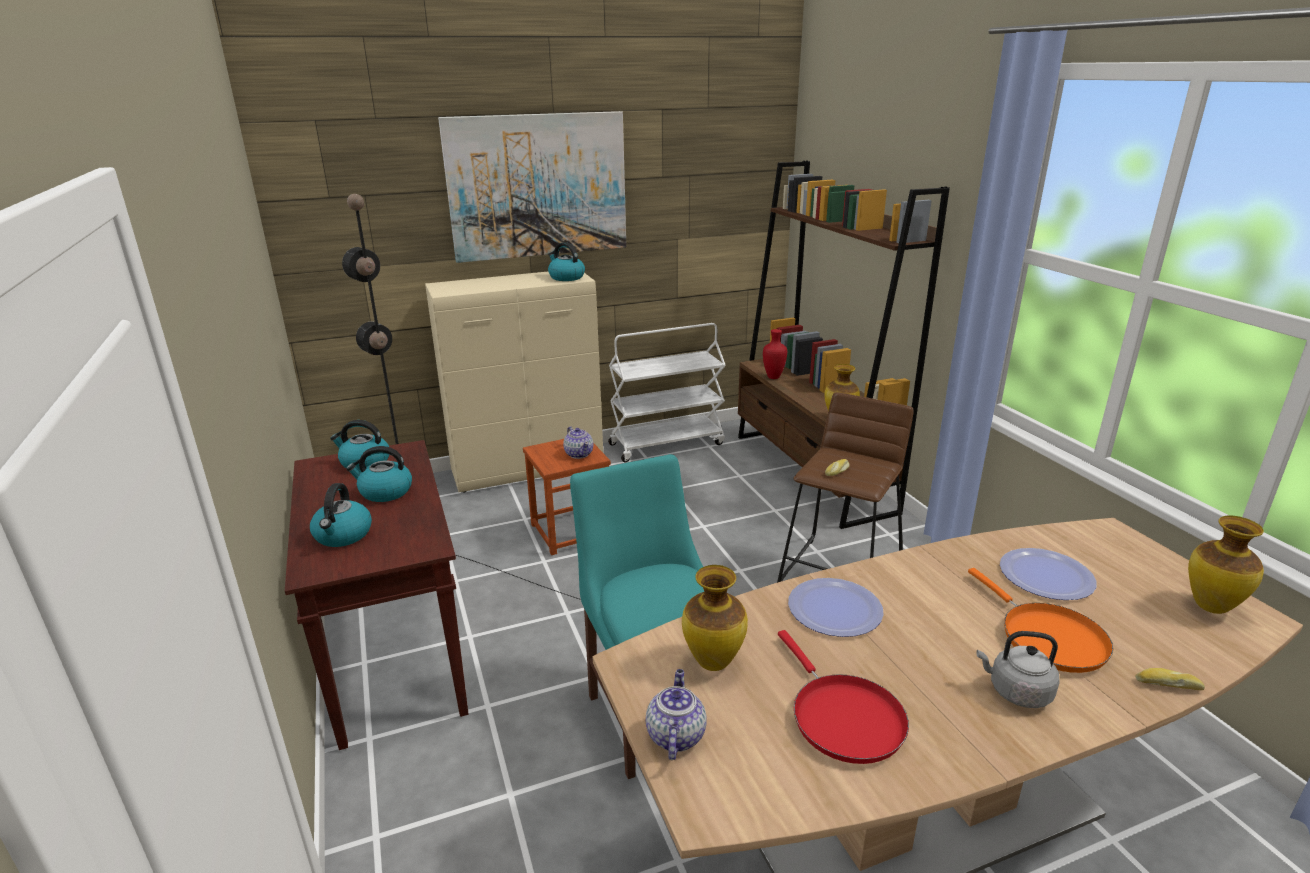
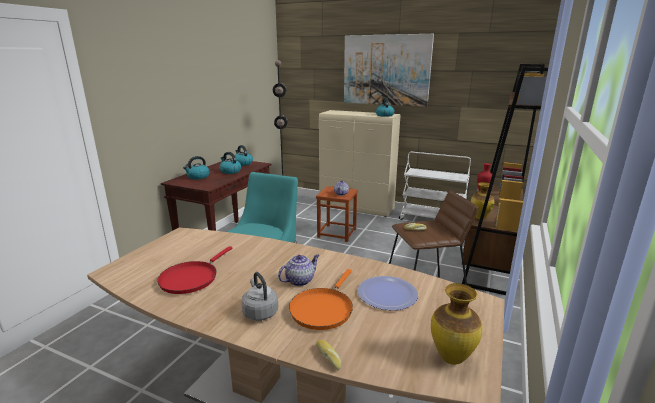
camera: 45 degrees right, 5 degrees down
teapot [646,669,707,760] -> teapot moved to [278,254,320,286]
vase [682,565,748,671] -> none
plate [788,578,884,637] -> none

